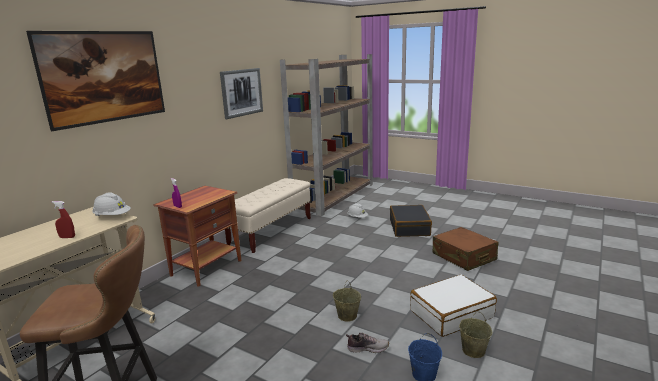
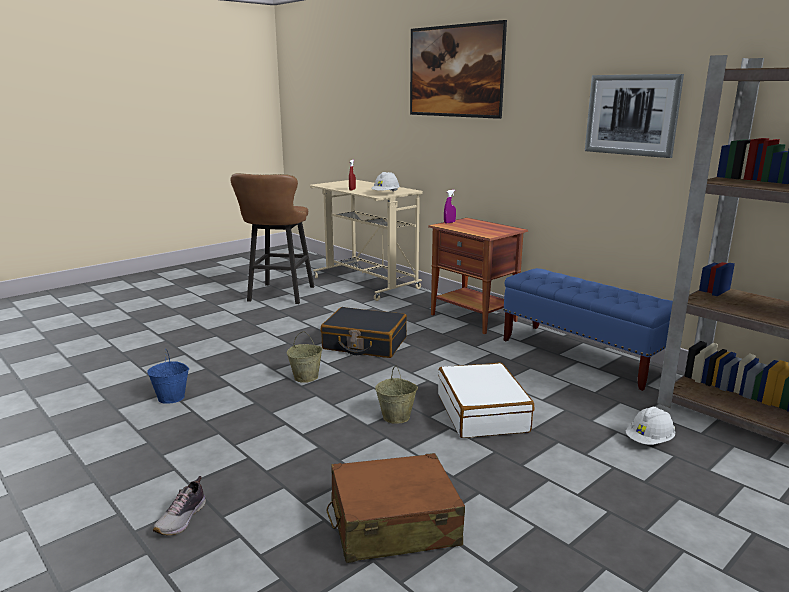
camera: 105 degrees right, 0 degrees up
beige bench [225,178,311,253] -> blue bench [503,268,673,391]
shoe [346,332,389,353] -> shoe moved to [153,476,206,535]
black suitcase [390,205,432,237] -> black suitcase moved to [321,307,407,358]
white suitcase [410,274,497,337] -> white suitcase moved to [438,363,534,438]
beige bucket [459,312,492,358] -> beige bucket moved to [375,365,418,424]

